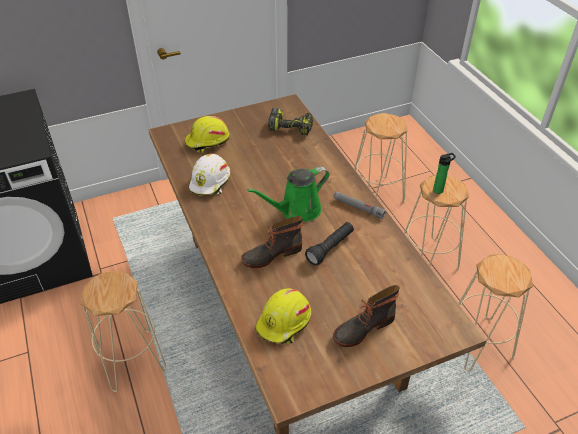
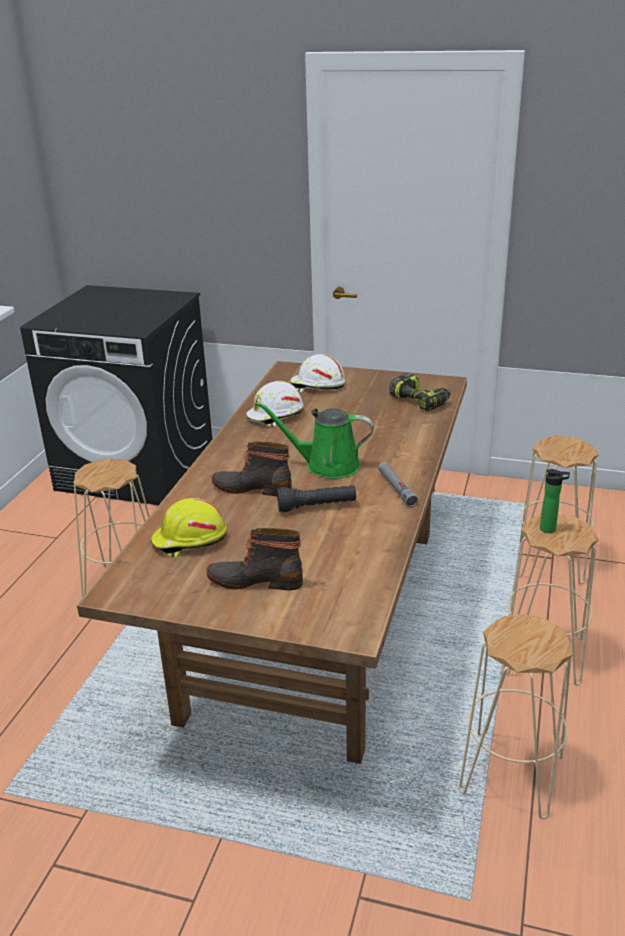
camera: 40 degrees right, 15 degrees down
yellow hard hat [185,116,229,153] -> white hard hat [290,354,345,392]

